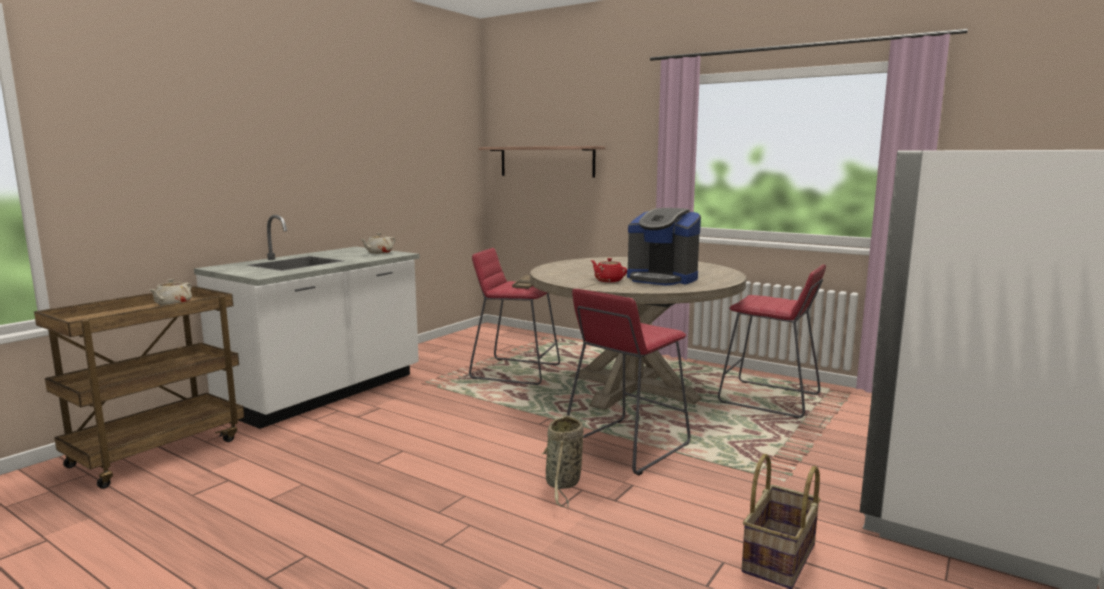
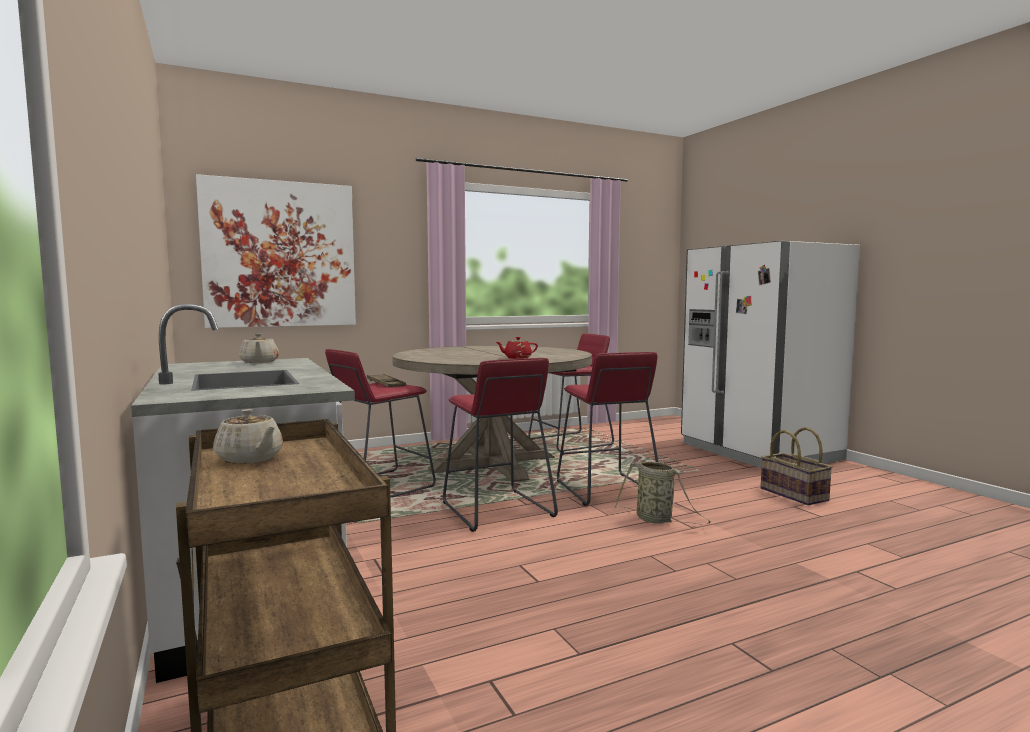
camera: 60 degrees left, 5 degrees down
shelf [479,146,605,178] -> picture [196,174,356,328]
coffee machine [627,208,701,285] -> none
none -> red stool [443,358,558,532]

